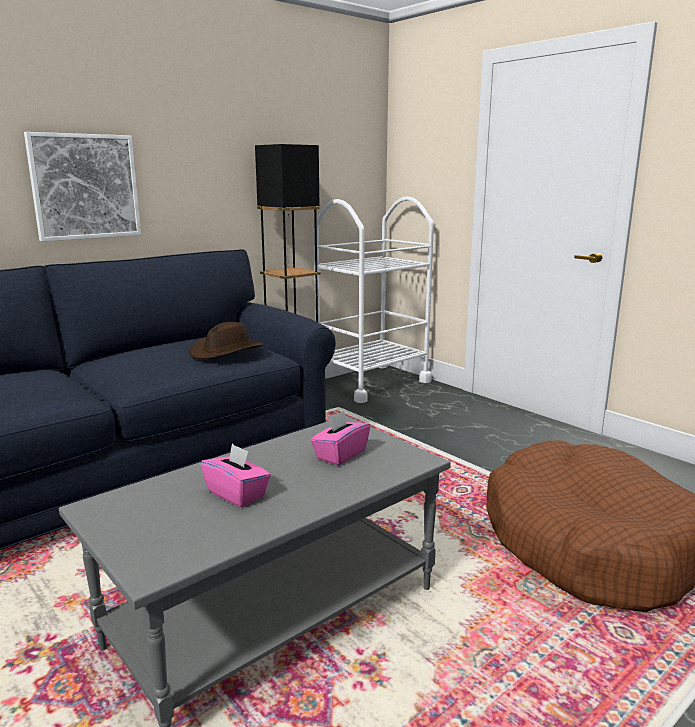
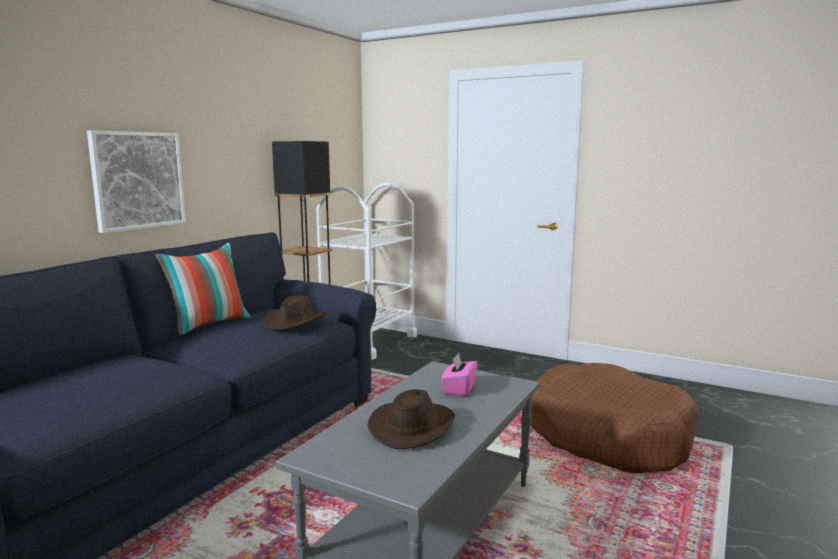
camera: 20 degrees left, 5 degrees down
pink tissue box [201,444,271,507] -> brown hat [367,389,455,449]
none -> pillow [155,243,250,336]

